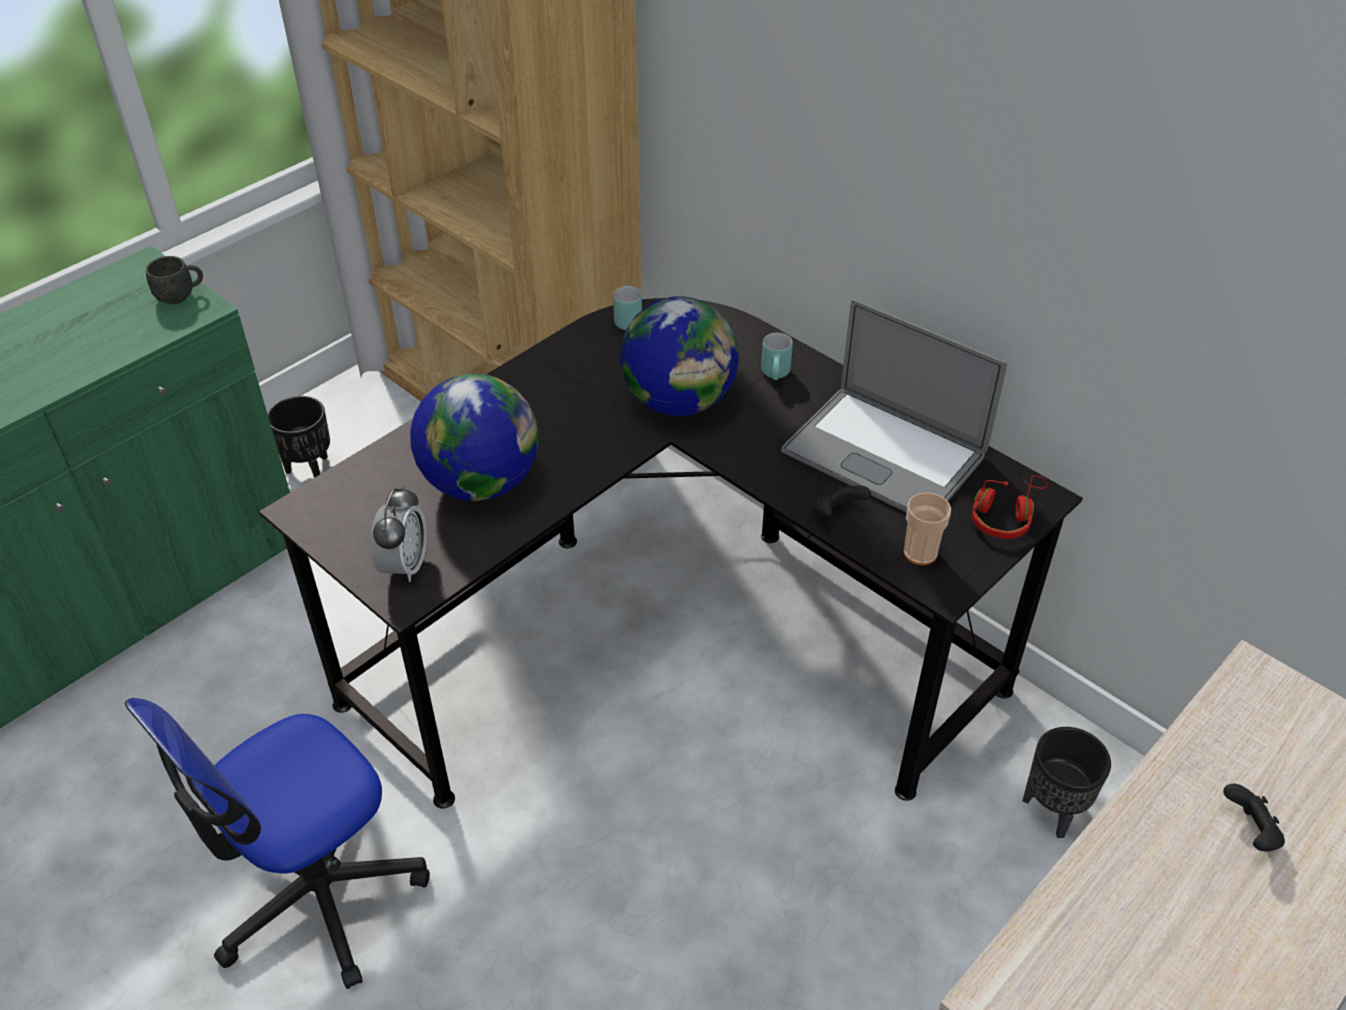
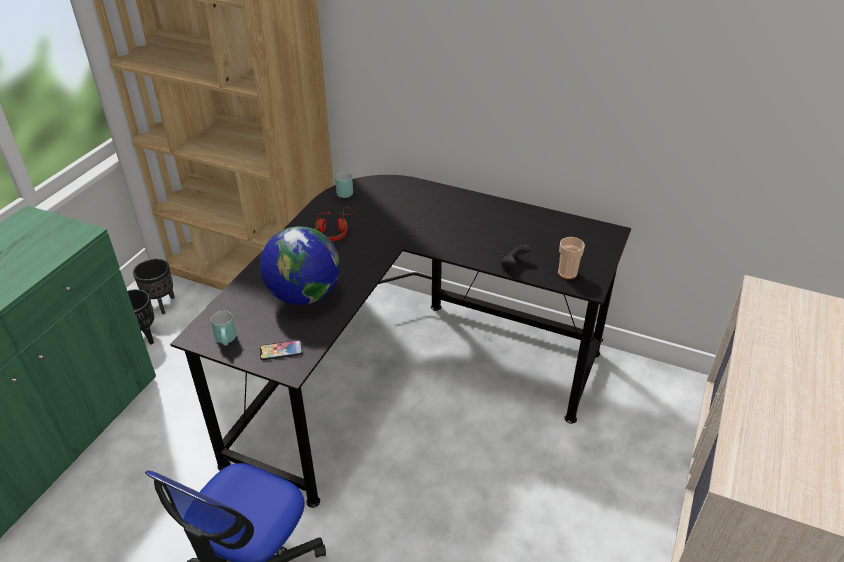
camera: 20 degrees left, 5 degrees down
grey mug [146,256,203,304] -> none
alarm clock [371,486,427,582] -> phone [260,340,303,360]
globe [620,297,739,416] -> none
turquoise mug [761,333,793,380] -> turquoise mug moved to [211,311,236,346]
laptop [781,299,1007,513] -> none
red headphones [971,475,1048,539] -> red headphones moved to [315,208,353,241]
black planter [1023,727,1111,838] -> black planter moved to [133,259,175,314]
black game controller [1223,784,1285,851] -> none

